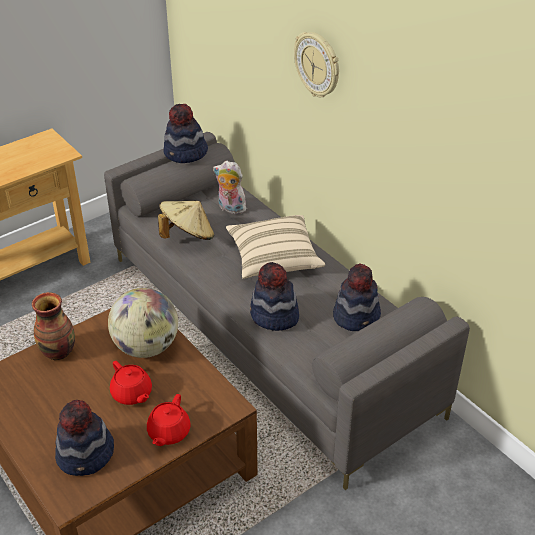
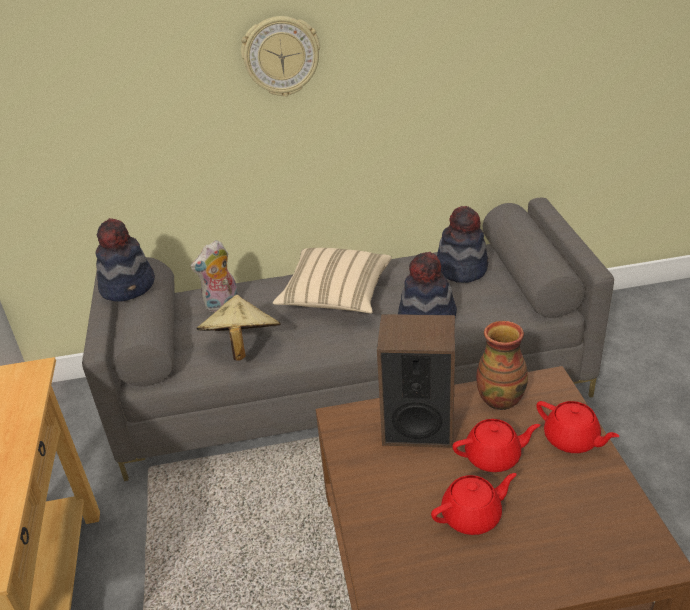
camera: 60 degrees left, 5 degrees down
vase [32,292,75,360] -> vase moved to [476,321,528,410]
hat [55,400,114,476] -> none
globe [108,288,178,358] -> speaker [377,314,455,448]
none -> red teapot [431,473,517,535]

